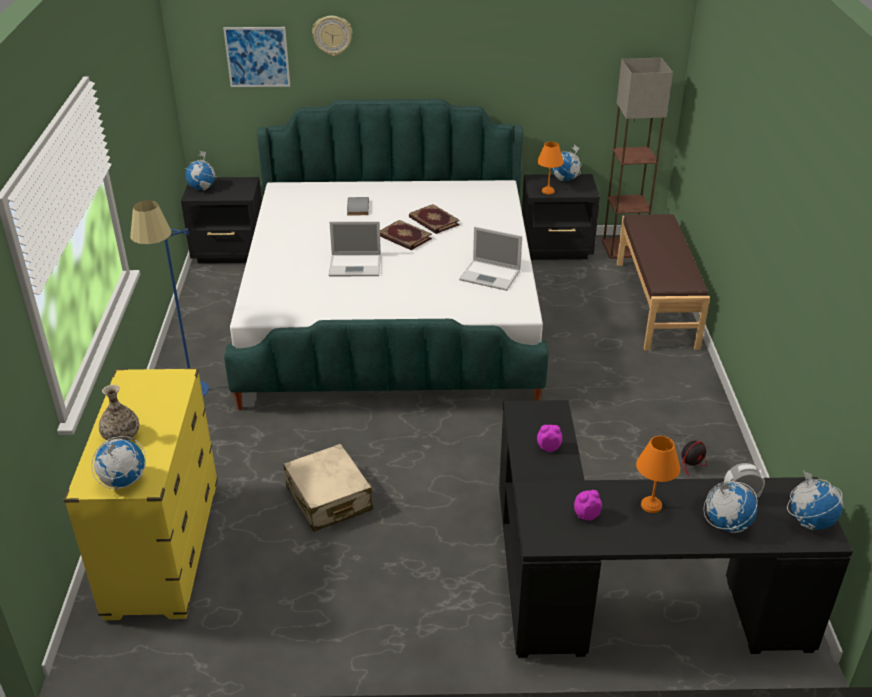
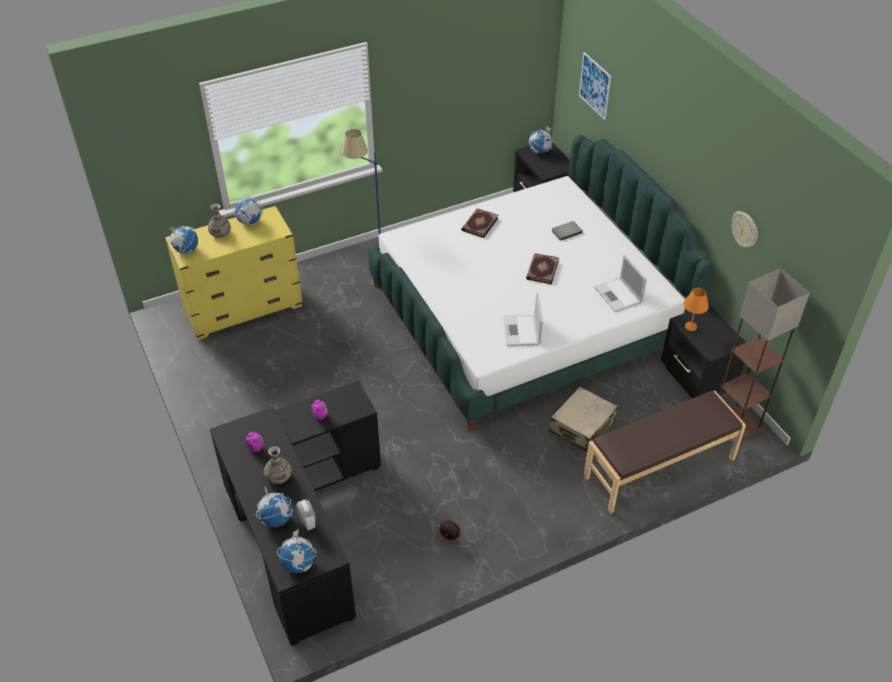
camera: 65 degrees right, 10 degrees up
beige suitcase [283,444,373,532] -> beige suitcase moved to [549,387,618,452]
wall clock [312,16,352,56] -> wall clock moved to [731,211,758,248]
laptop [329,221,381,276] -> laptop moved to [594,255,647,312]
book [409,204,460,234] -> book moved to [461,208,499,238]
globe [551,144,581,181] -> globe moved to [233,197,263,225]
orange table lamp [636,436,680,513] -> vase [264,446,292,484]

